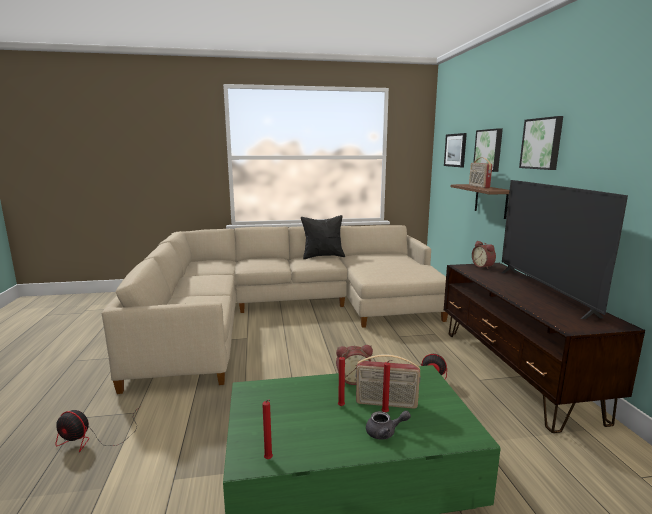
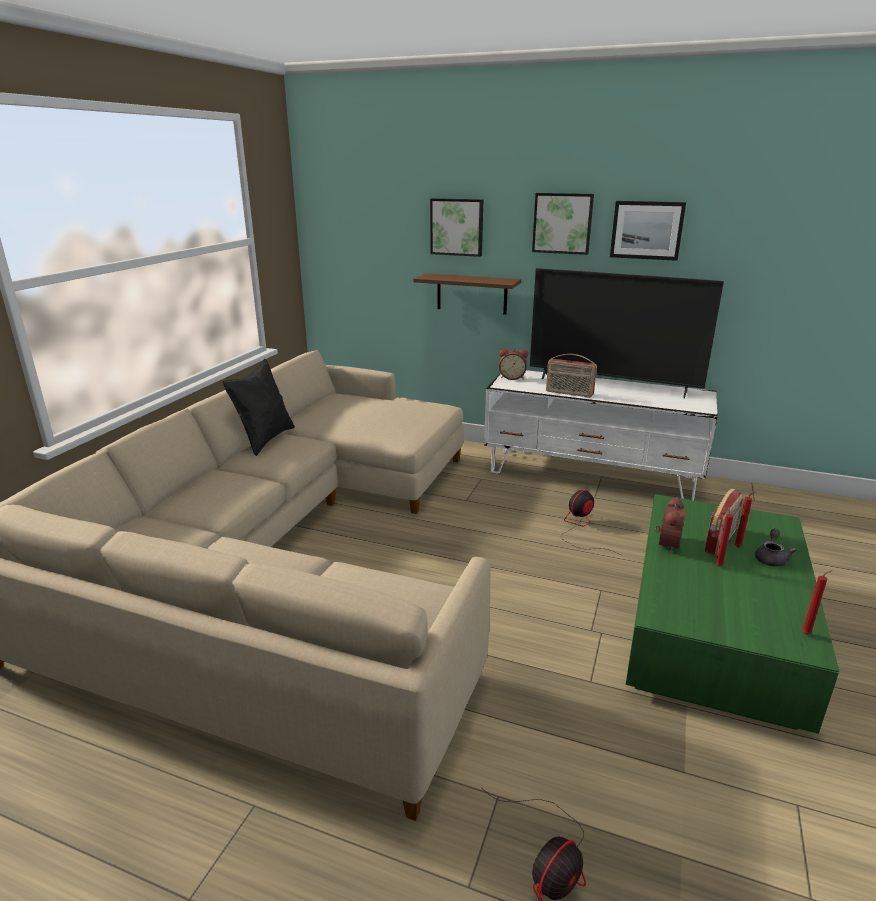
camera: 60 degrees left, 10 degrees up
picture [444,133,467,167] -> picture moved to [610,201,686,261]
brown tv stand [444,263,645,433] -> white tv stand [484,370,717,500]
radio [469,157,492,188] -> radio moved to [546,354,597,397]

